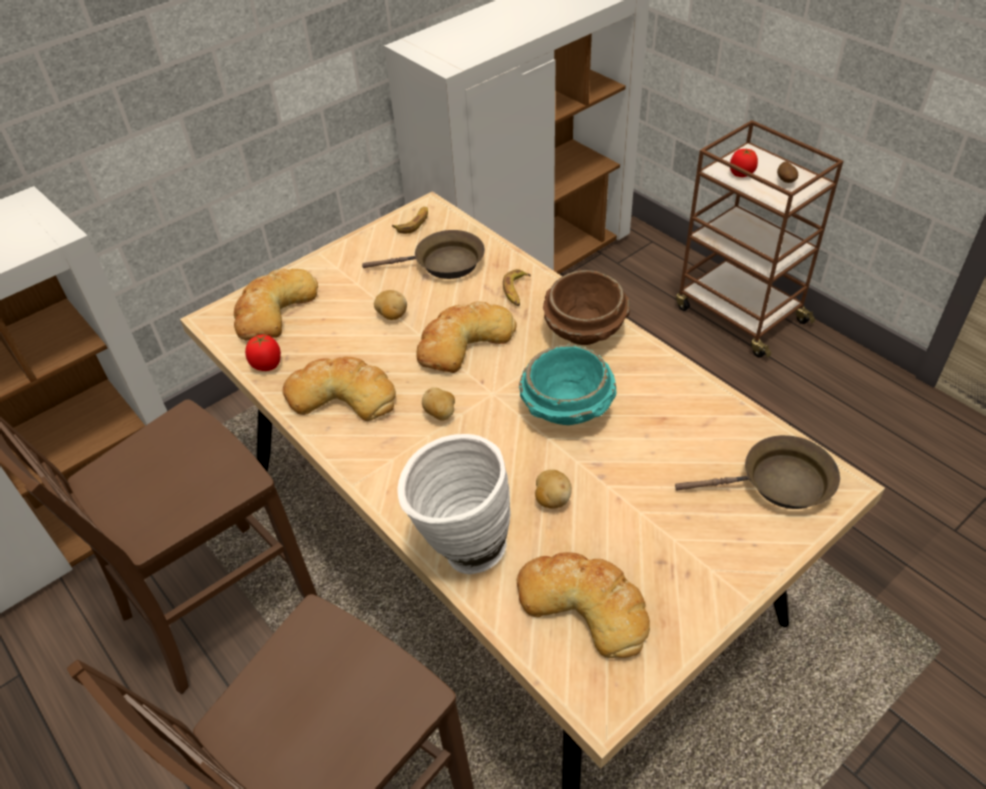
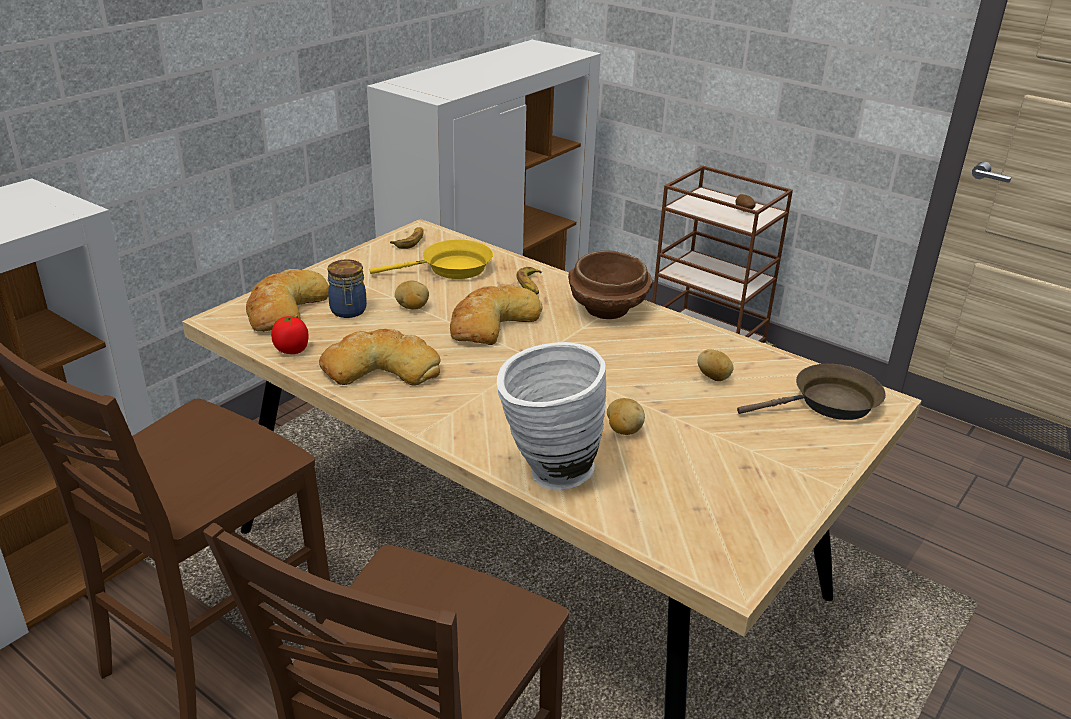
camera: 15 degrees left, 15 degrees down
brown frying pan [362,230,485,279] -> yellow frying pan [370,240,493,279]
potato [422,387,455,421] -> potato moved to [698,349,734,381]
bread [517,552,650,658] -> none
turquoise bowl [519,345,616,425] -> none
tomato [730,149,758,177] -> none
none -> jar [328,260,367,318]

